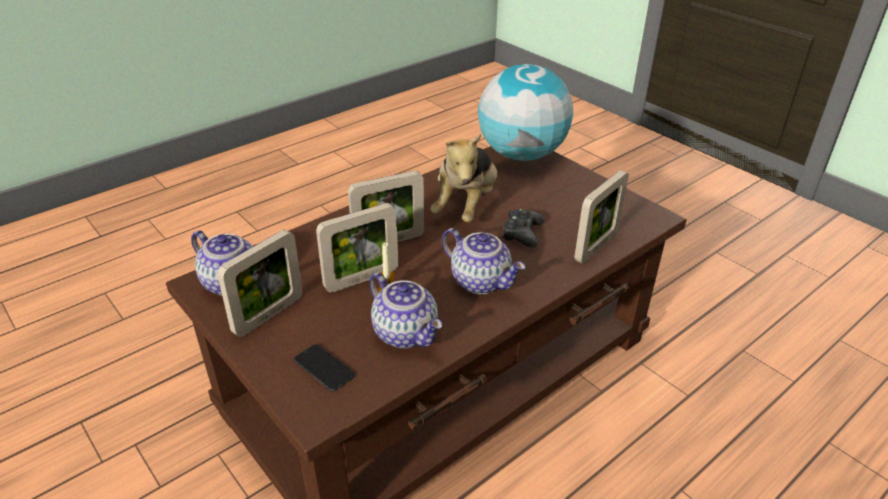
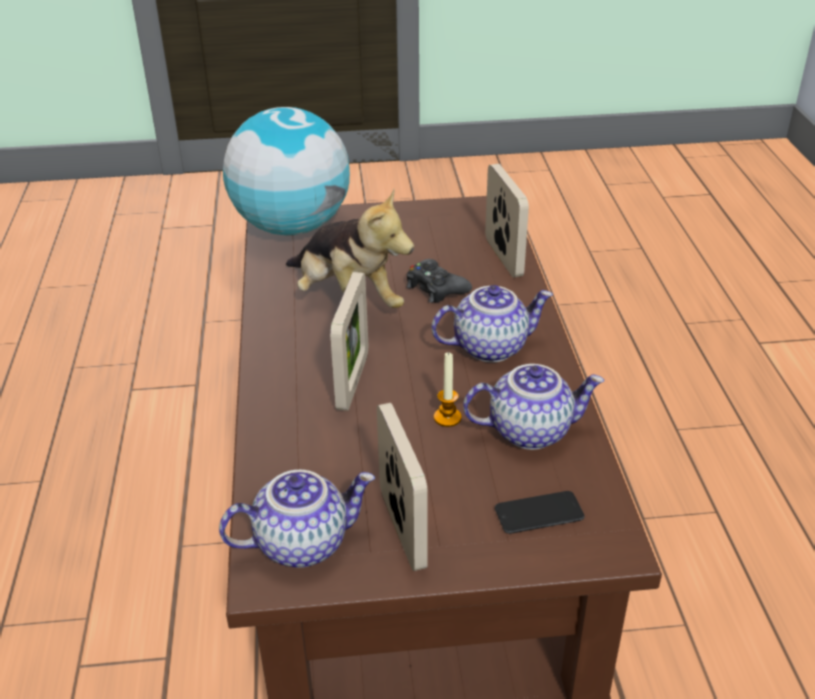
camera: 55 degrees left, 0 degrees up
picture frame [316,203,398,293] -> none

